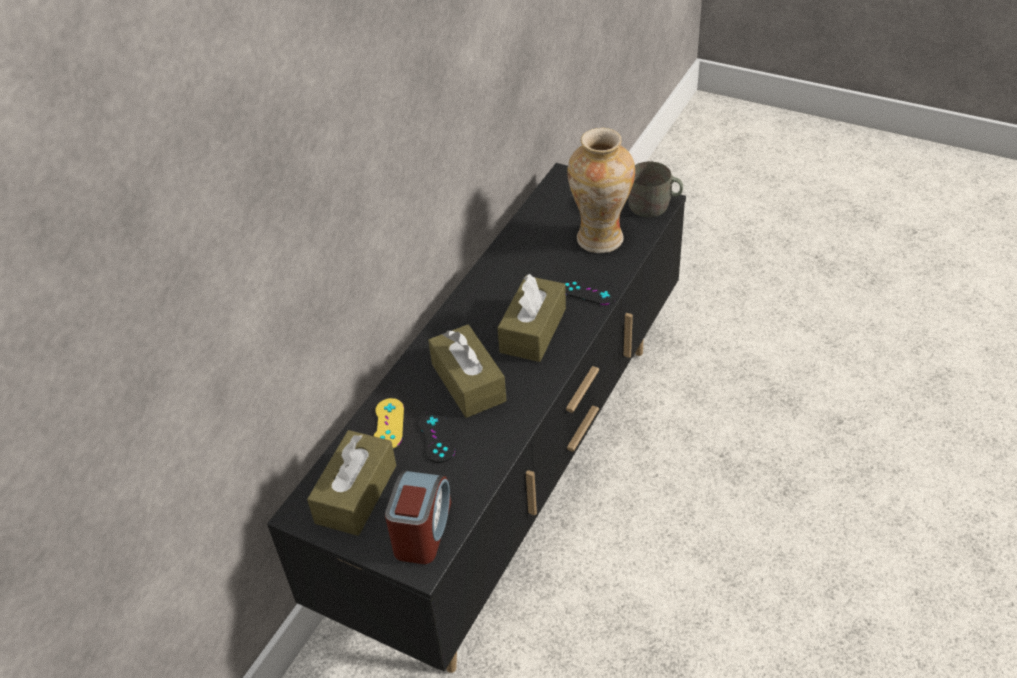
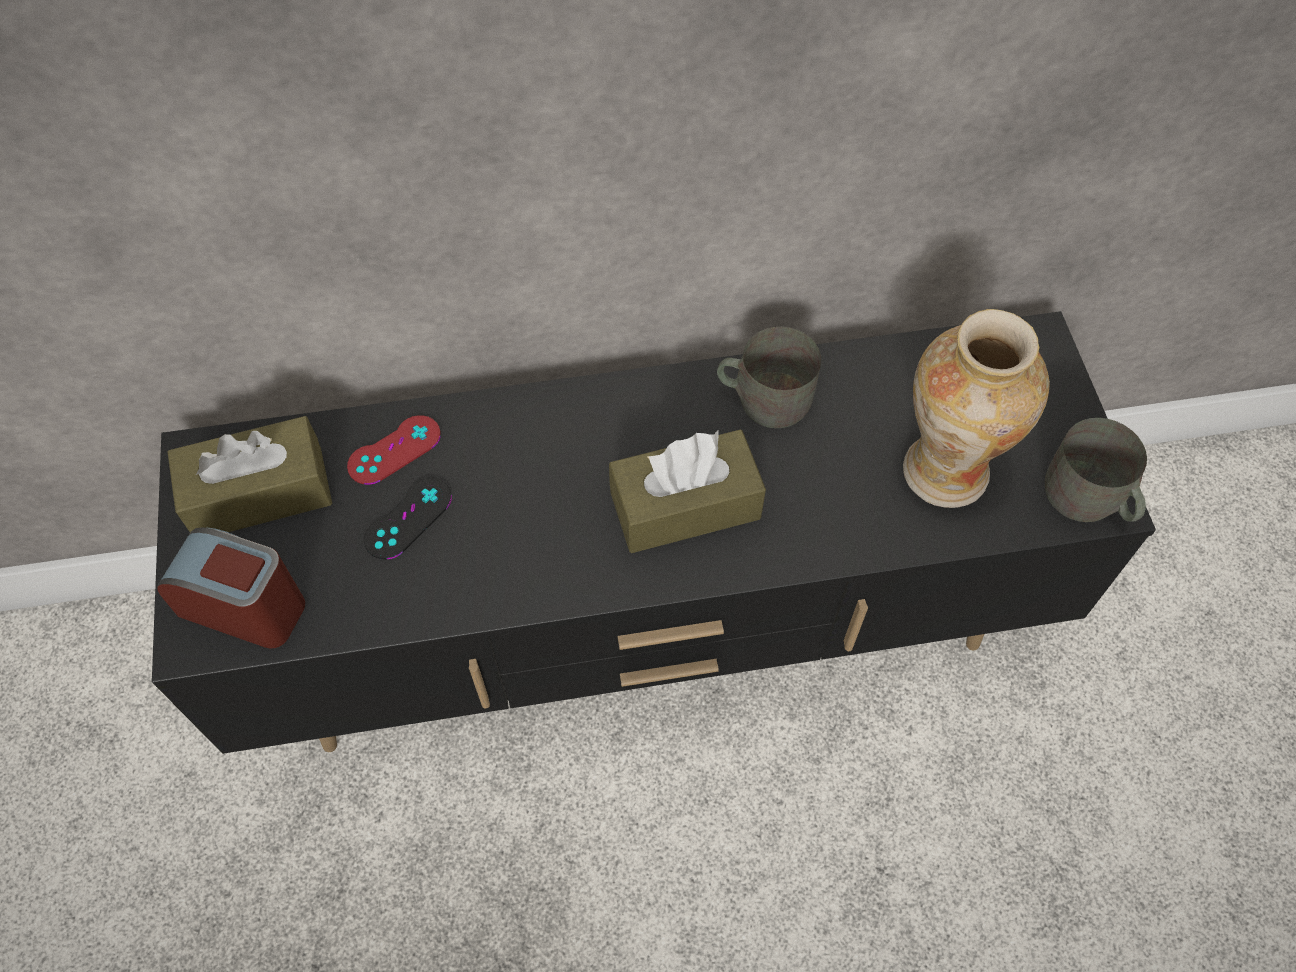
camera: 50 degrees right, 15 degrees up
yellow game controller [374,398,404,448] -> red game controller [347,415,441,485]
alarm clock [385,471,451,564] -> alarm clock turned 135 degrees counterclockwise [157,527,305,648]
brown tissue box [428,325,507,418] -> none
black game controller [562,278,617,305] -> none
none -> grey mug [717,327,821,428]

